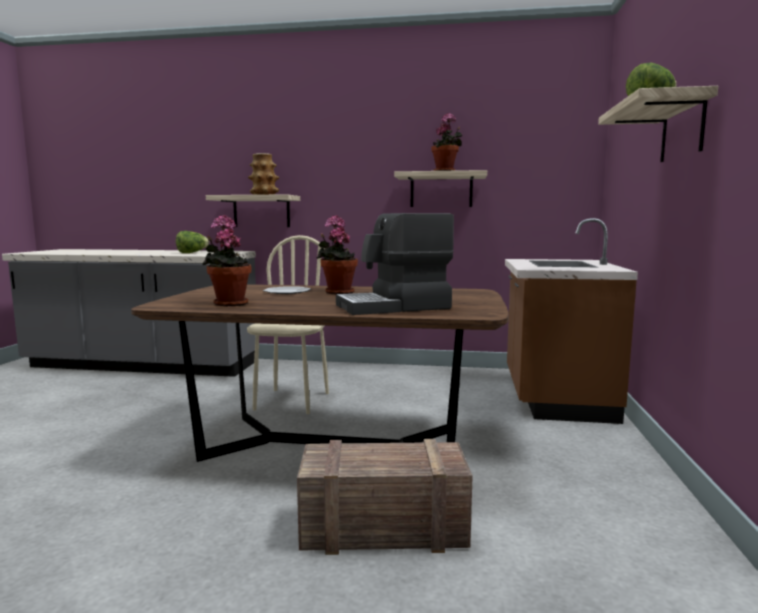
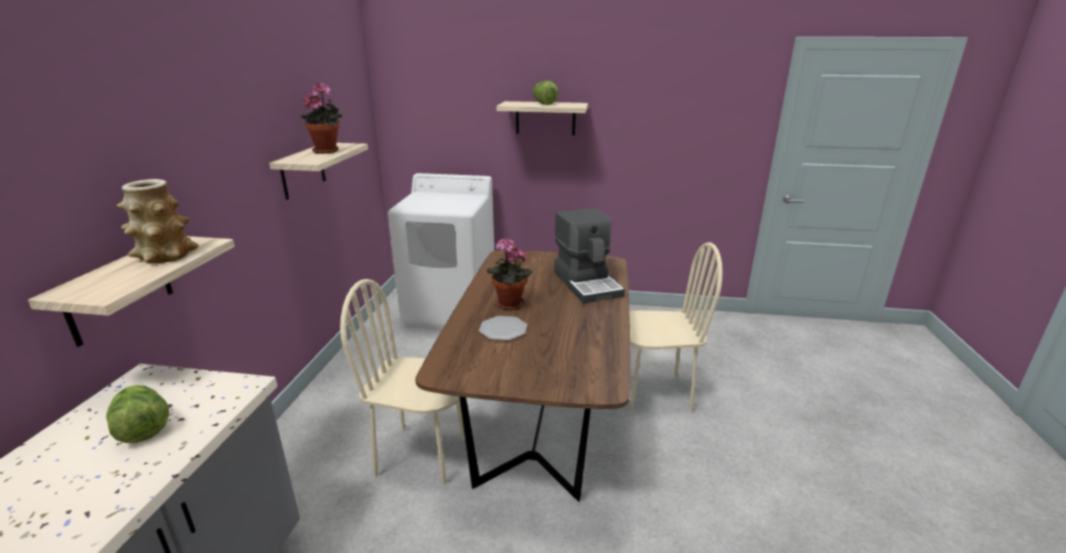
camera: 90 degrees left, 15 degrees up
potted plant [202,215,252,307] -> none
crate [297,439,473,555] -> beige chair [629,242,723,413]
brown counter [505,218,638,424] -> white washing machine [388,173,494,330]

